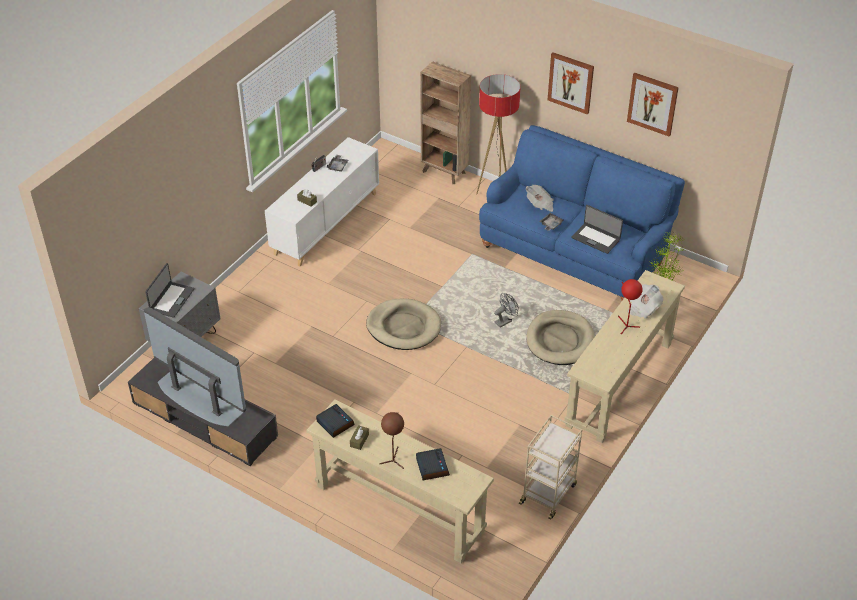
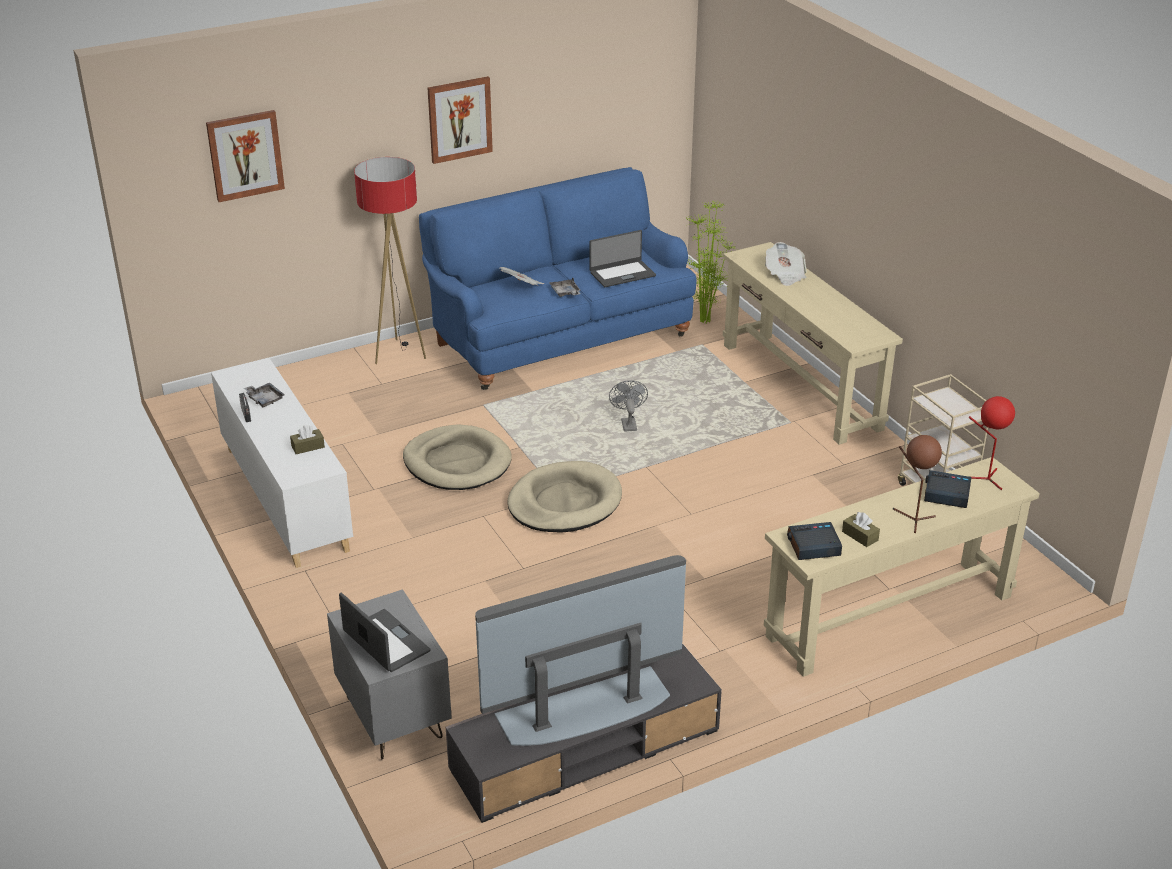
camera: 60 degrees left, 10 degrees down
brown bookcase [420,61,471,184] -> none
beige dog bed [526,310,595,365] -> beige dog bed moved to [403,424,512,490]
red table lamp [618,279,642,334] -> red table lamp moved to [969,396,1015,490]
picture [627,73,679,137] -> picture moved to [206,110,285,202]

